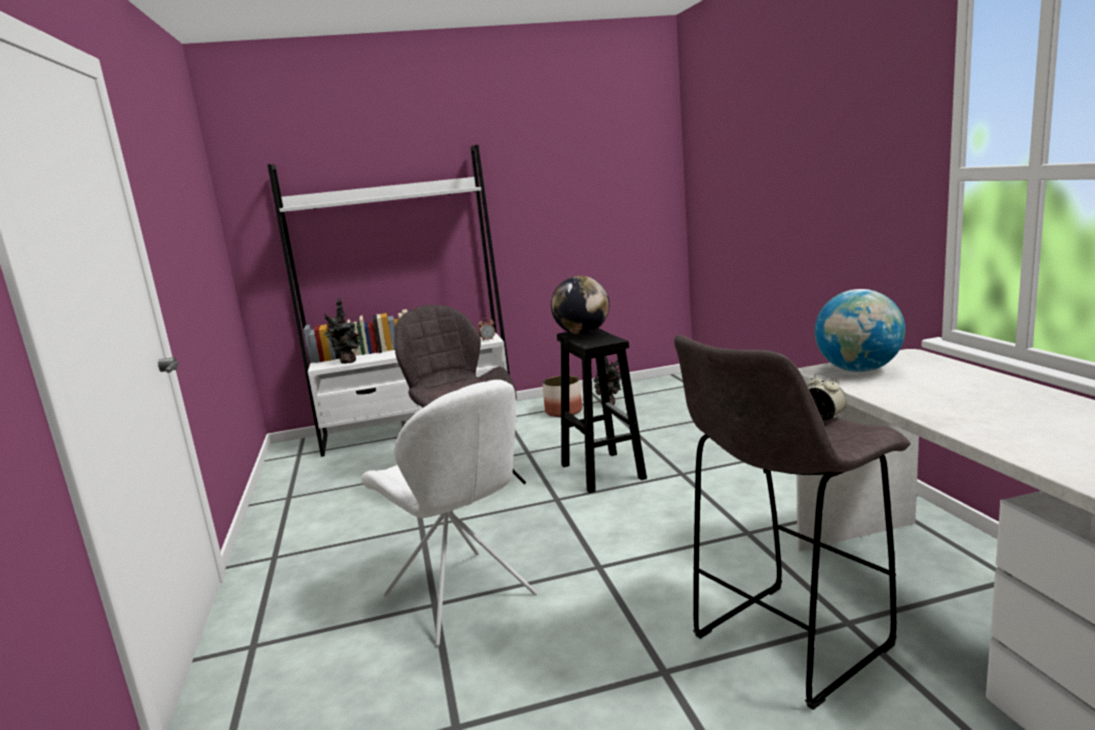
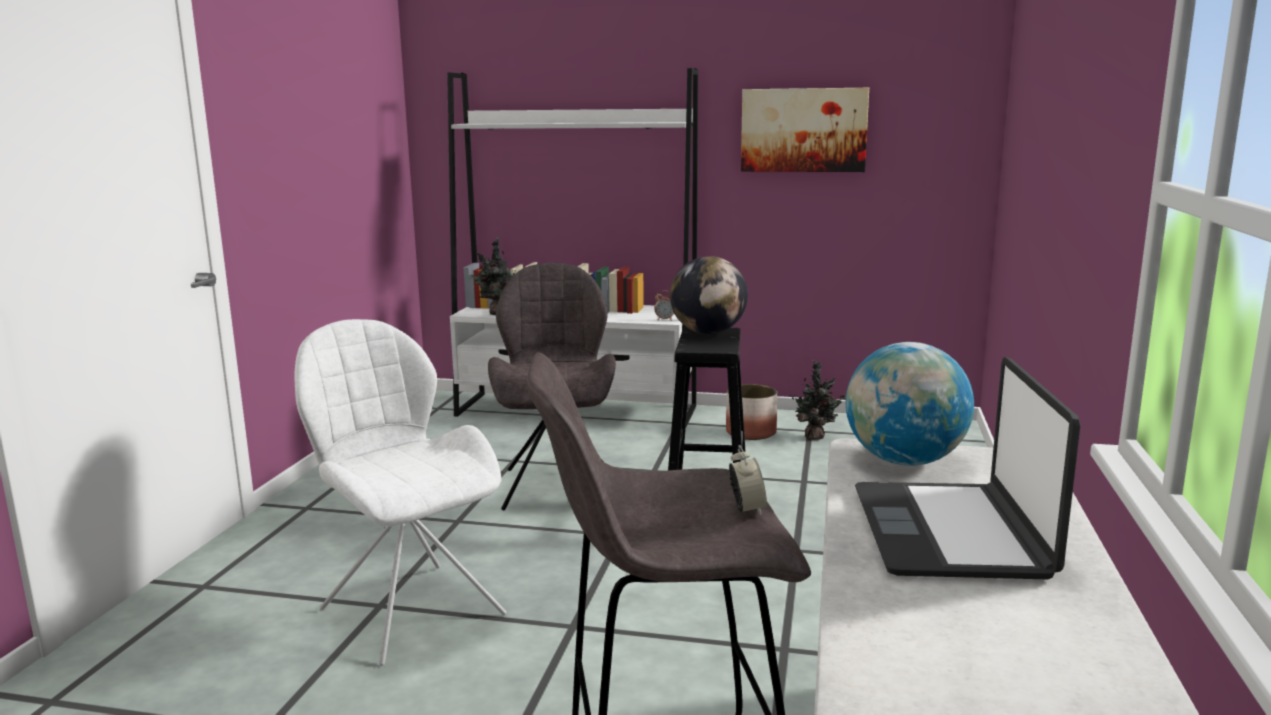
camera: 25 degrees right, 0 degrees up
white chair [361,380,538,646] -> white chair turned 150 degrees clockwise [295,319,507,666]
none -> picture [741,88,869,172]
none -> laptop [855,357,1081,579]

